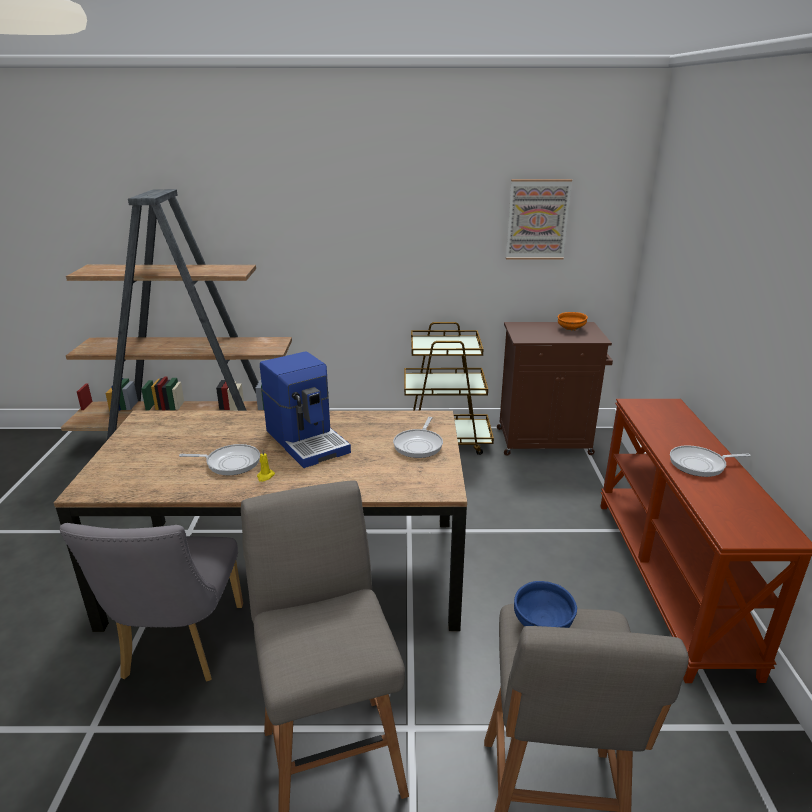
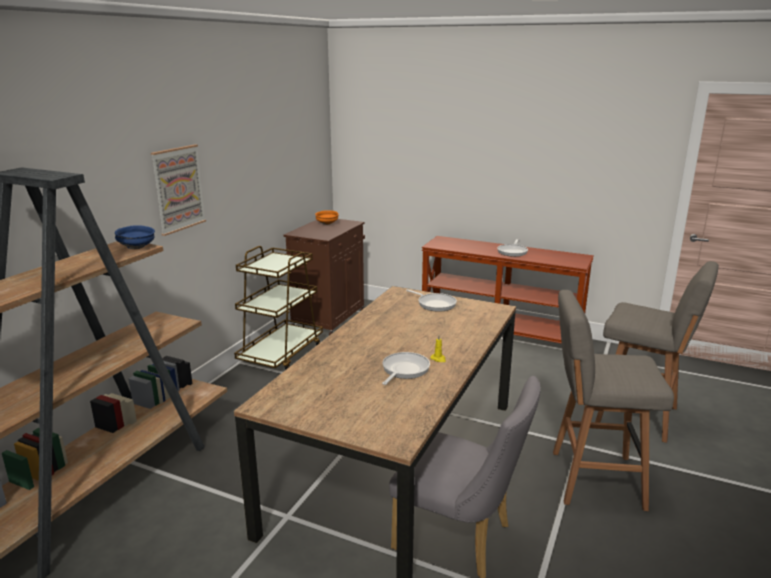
camera: 65 degrees left, 5 degrees down
coffee machine [260,351,351,468] -> none
picture [506,179,572,260] -> picture moved to [151,144,206,236]
blue bowl [514,581,577,628] -> blue bowl moved to [115,225,155,249]

